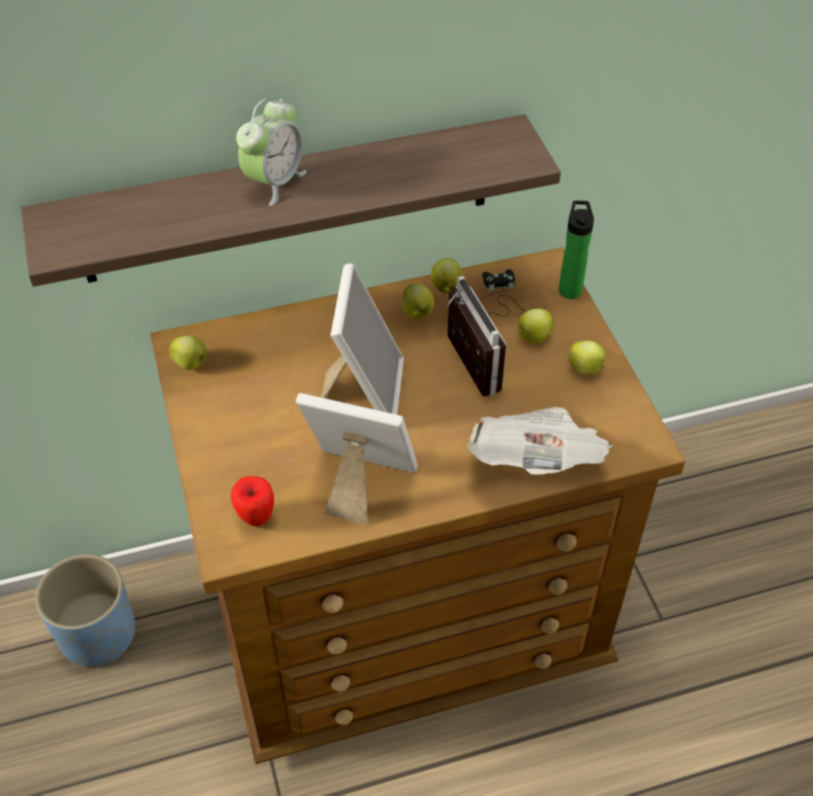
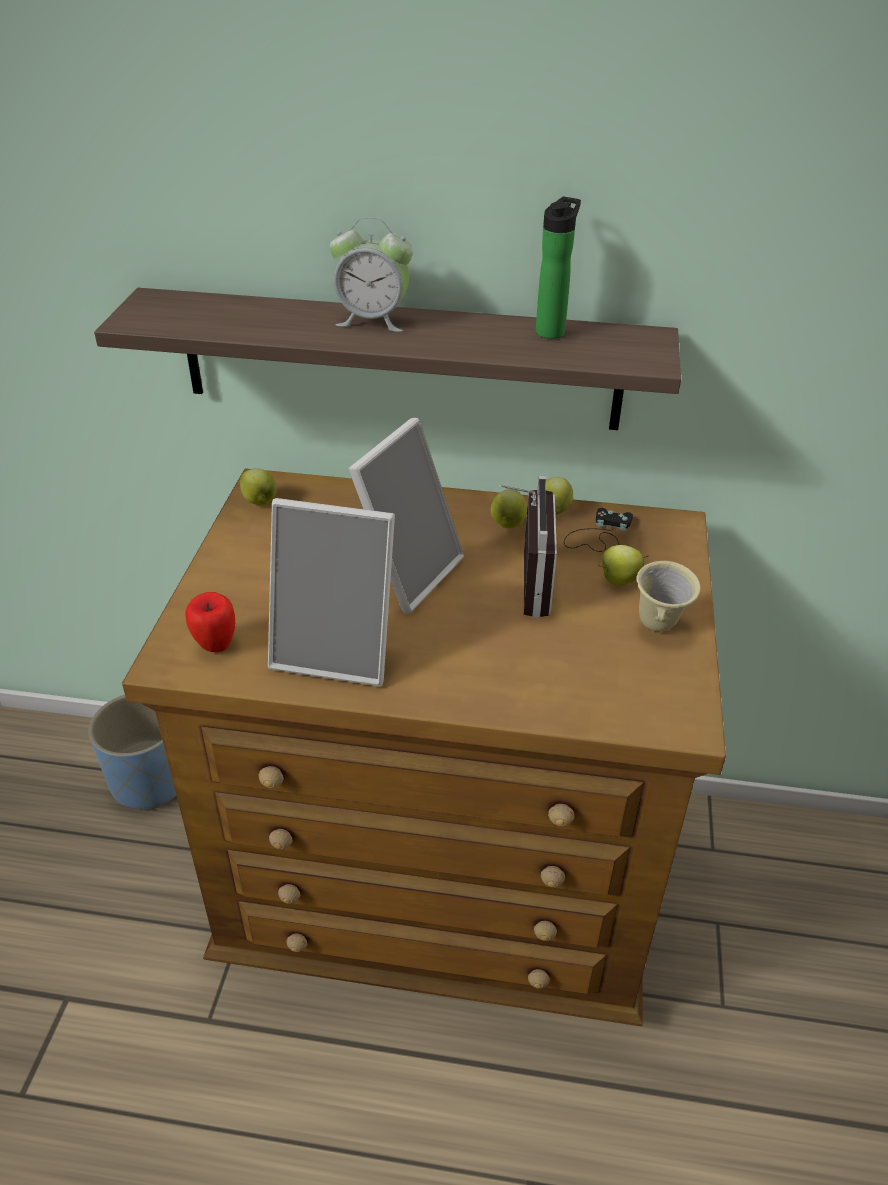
camera: 25 degrees right, 10 degrees down
alarm clock [236,98,307,206] -> alarm clock turned 45 degrees clockwise [330,217,413,332]
picture frame [296,393,418,525] -> picture frame turned 150 degrees clockwise [268,498,395,686]
newspaper [467,407,613,475] -> none
bottle [559,200,594,299] -> bottle moved to [536,197,581,339]
apple [568,340,606,375] -> beige mug [636,561,701,632]

